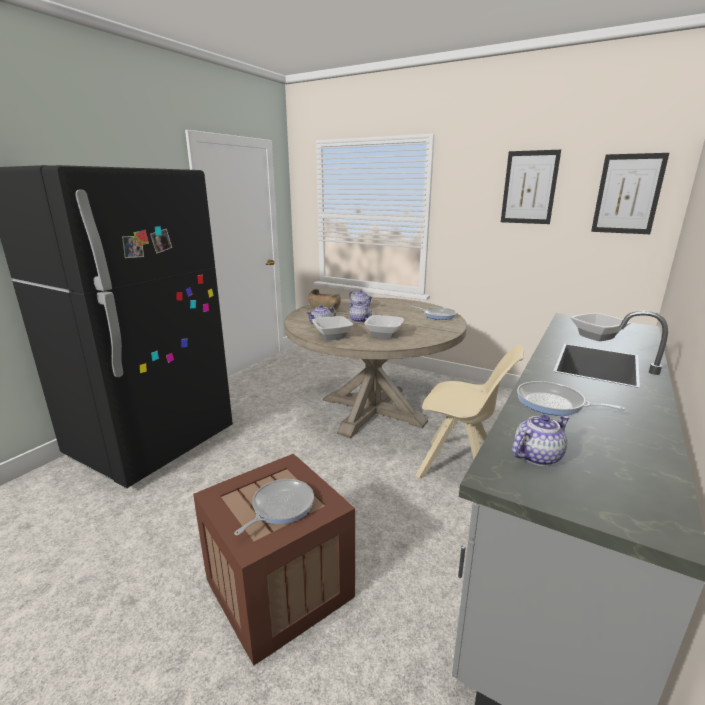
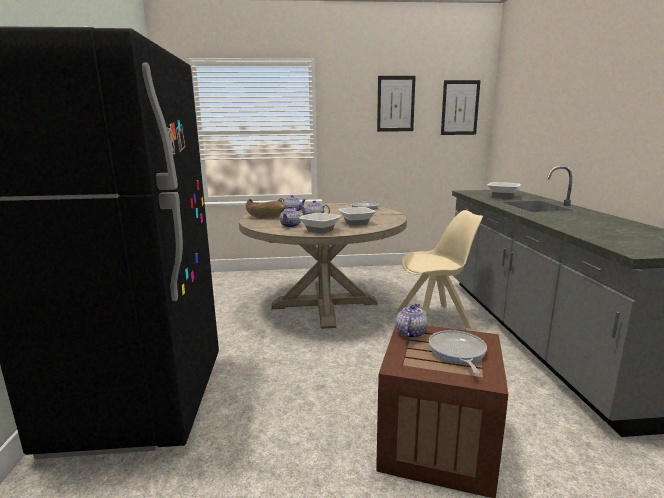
camera: 35 degrees left, 5 degrees down
teapot [512,415,569,466] -> teapot moved to [396,303,428,338]
frying pan [517,381,625,416] -> none

